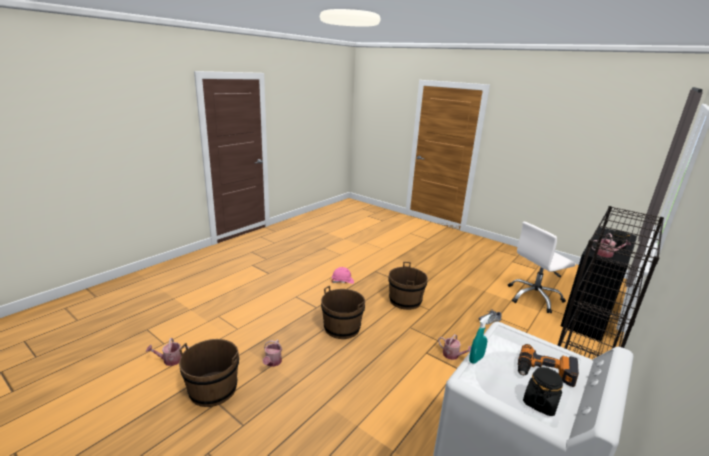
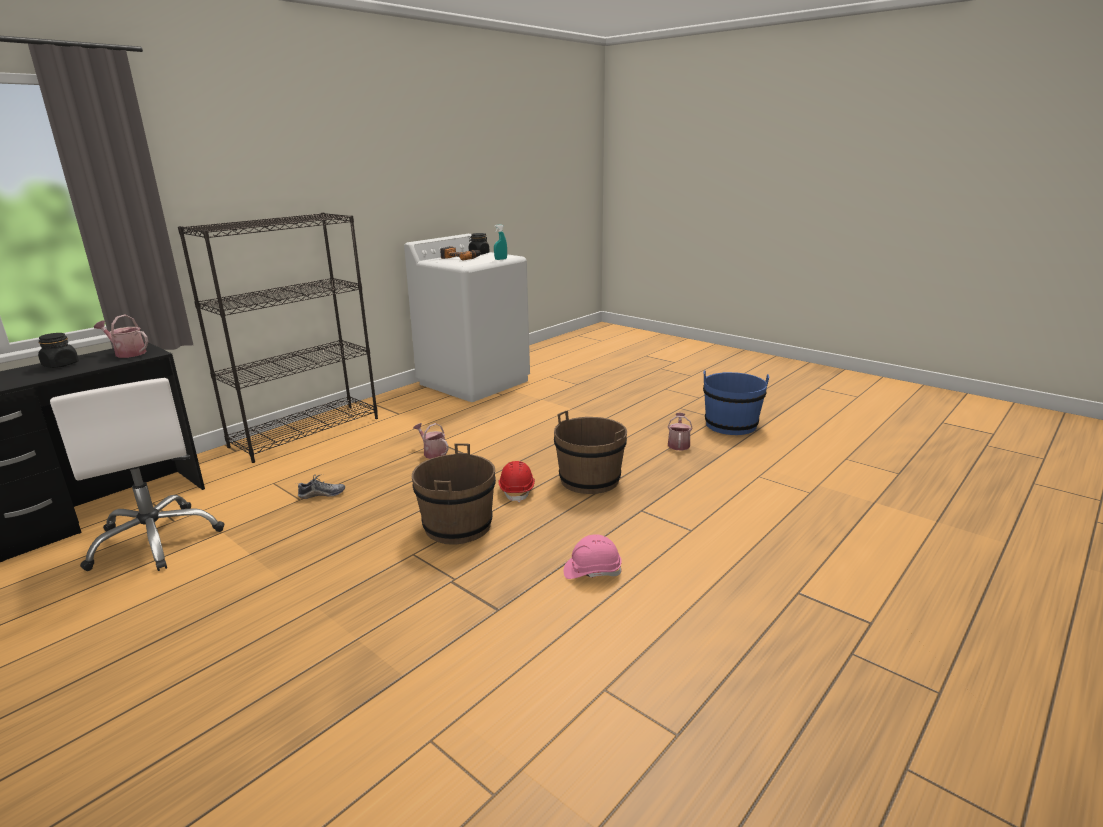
camera: 175 degrees left, 0 degrees up
watering can [146,338,190,366] -> none
brown bucket [179,339,239,407] -> blue bucket [703,370,769,435]
white office chair [508,222,576,313] -> white office chair turned 75 degrees clockwise [50,378,224,571]
none -> red hard hat [498,461,535,503]

